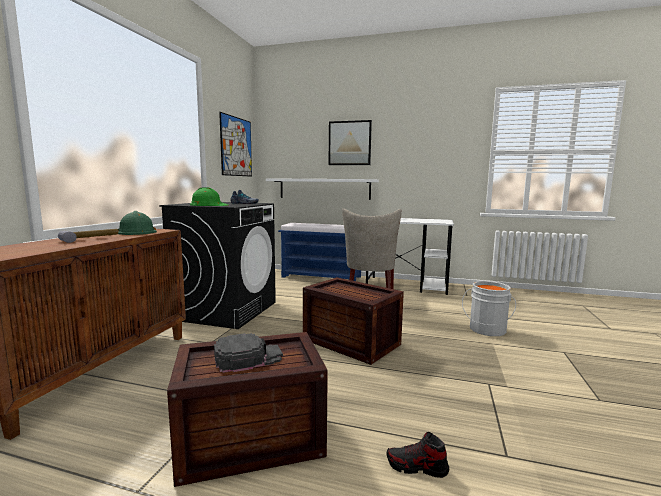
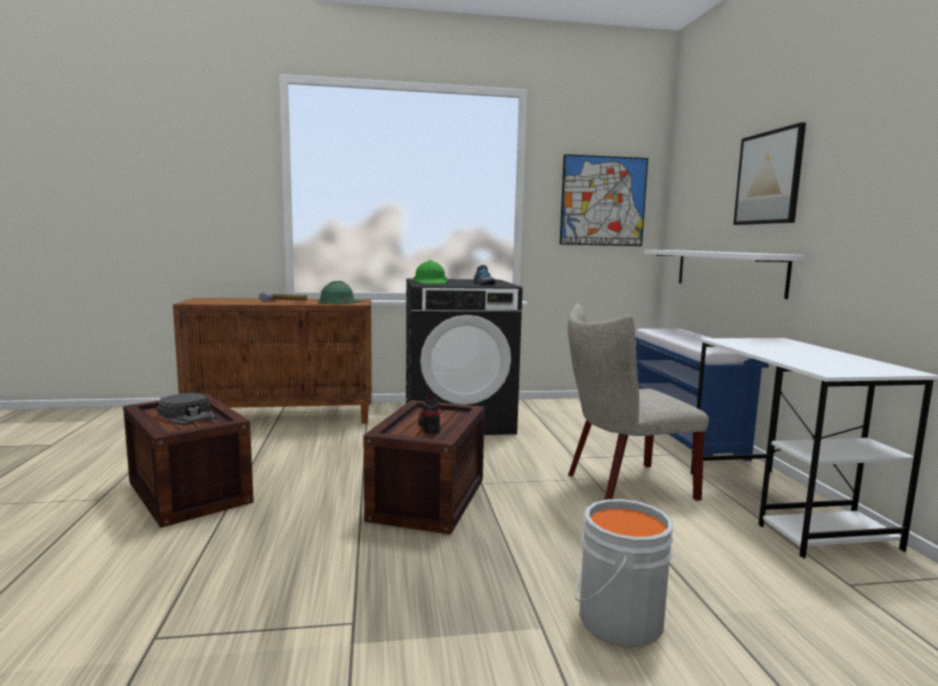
camera: 65 degrees right, 0 degrees up
shoe [386,432,449,478] -> shoe moved to [418,395,440,434]

